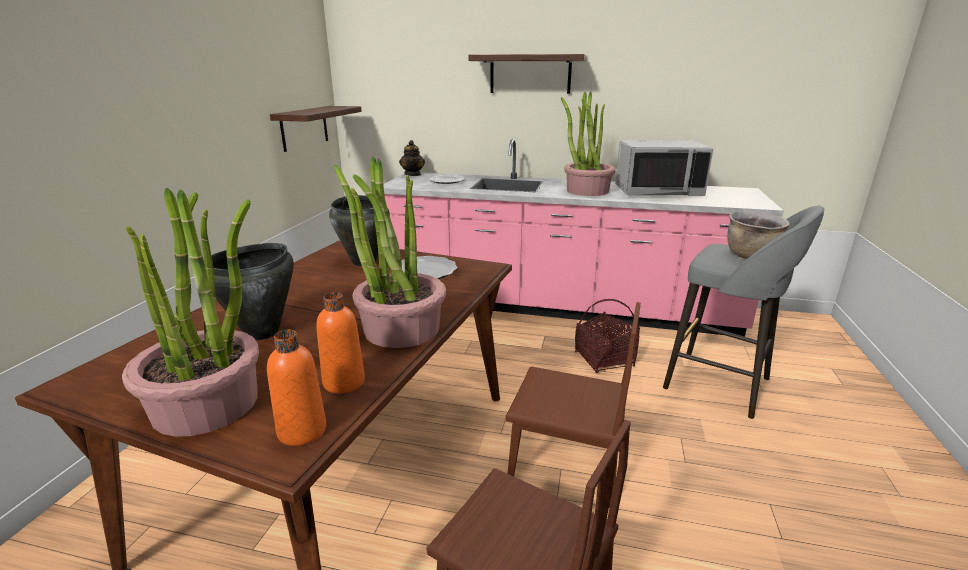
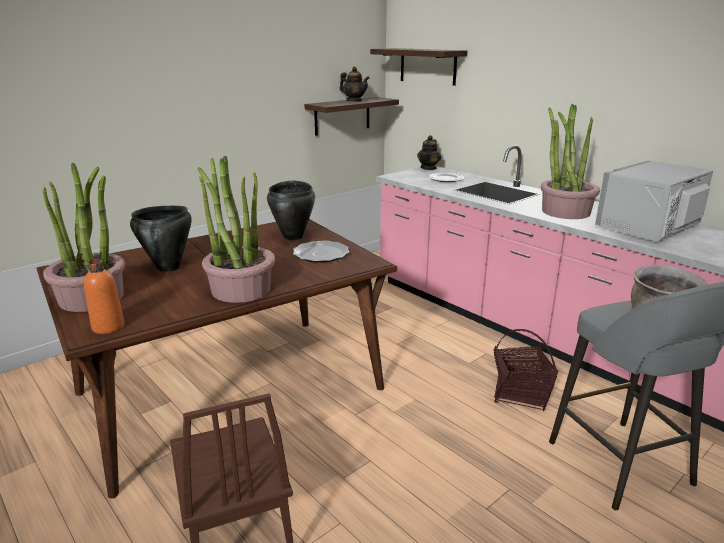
camera: 35 degrees right, 0 degrees up
orange bottle [316,292,365,393] -> none
shelf [468,54,586,94] -> shelf moved to [370,48,468,86]
brown chair [506,302,641,508] -> none
grey microwave [615,140,713,196] -> grey microwave turned 105 degrees clockwise [595,160,713,242]
none -> teapot [340,67,370,102]

